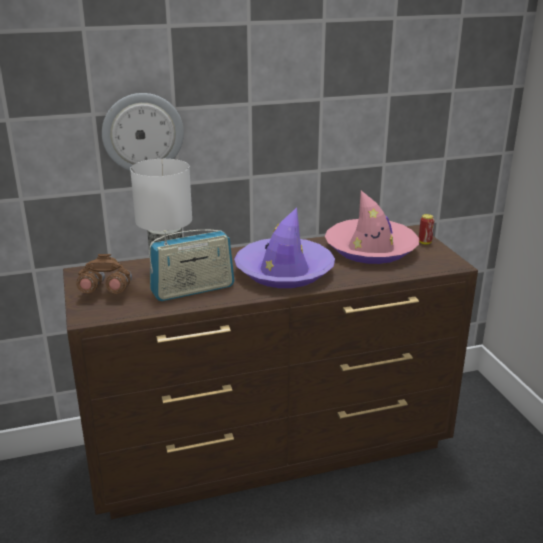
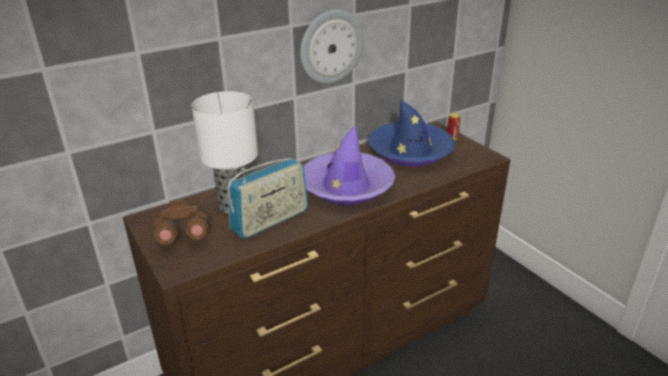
camera: 15 degrees left, 5 degrees up
wall clock [102,93,184,171] -> wall clock moved to [300,10,363,83]
pink hat [325,191,419,264] -> blue hat [368,99,455,167]

